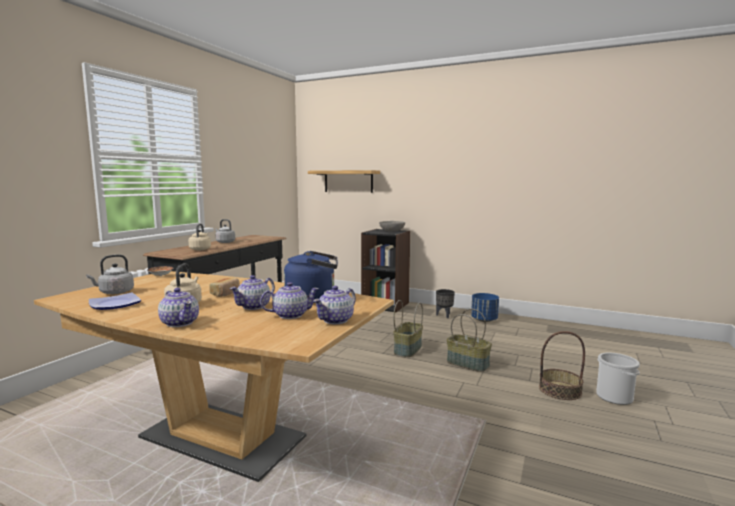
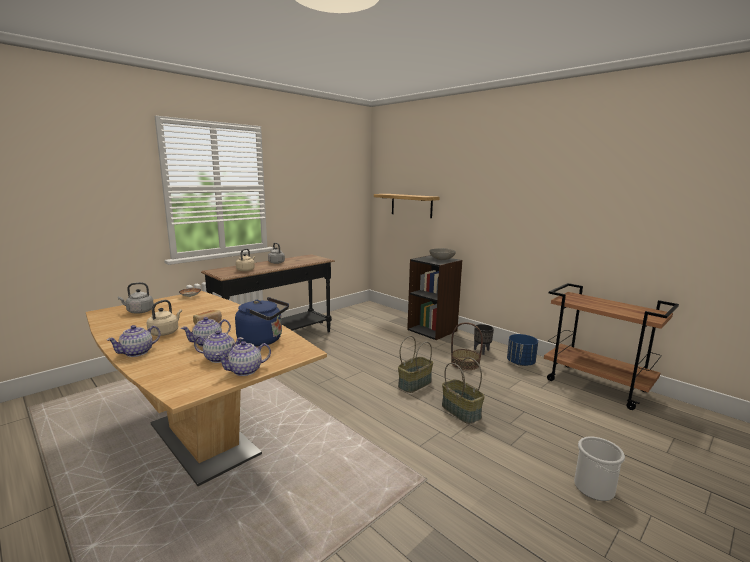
camera: 20 degrees right, 5 degrees up
plate [89,292,141,310] -> none
teapot [158,288,199,327] -> teapot turned 60 degrees clockwise [107,325,160,357]
basket [539,331,585,400] -> basket moved to [451,322,483,370]
none -> brown cart [544,283,679,410]

